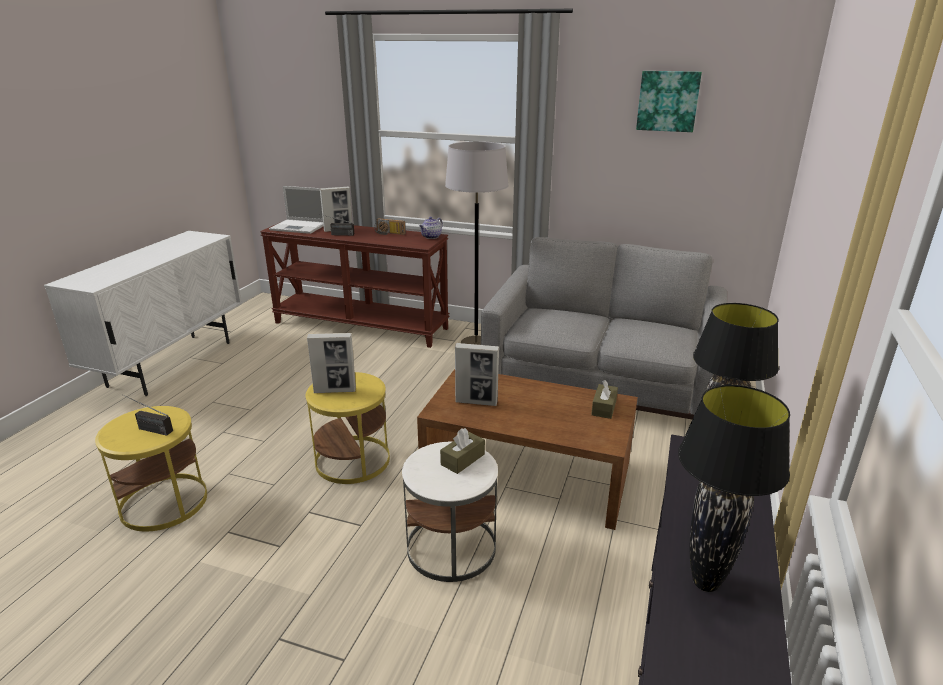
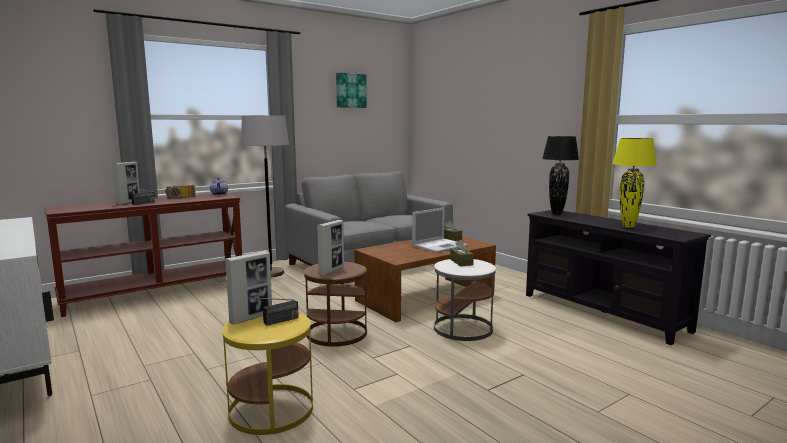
camera: 55 degrees left, 15 degrees down
laptop [269,186,323,234] -> laptop moved to [412,208,468,253]
yellow side table [306,372,390,484] -> brown side table [304,262,367,347]
picture frame [455,343,499,406] -> picture frame moved to [225,251,272,325]
black table lamp [678,385,790,592] -> yellow table lamp [612,138,657,228]

